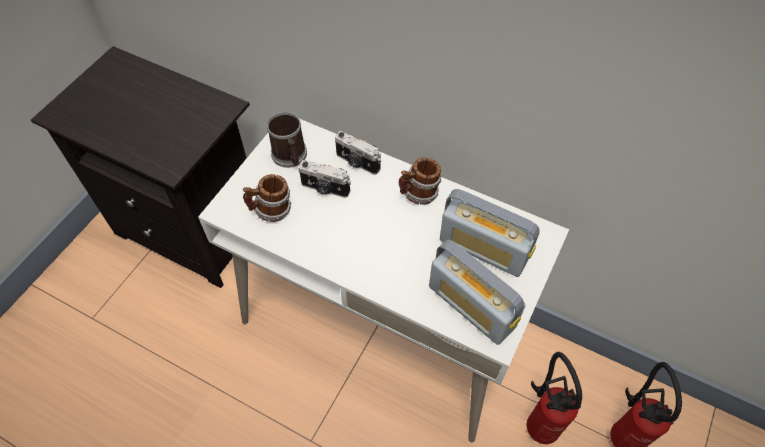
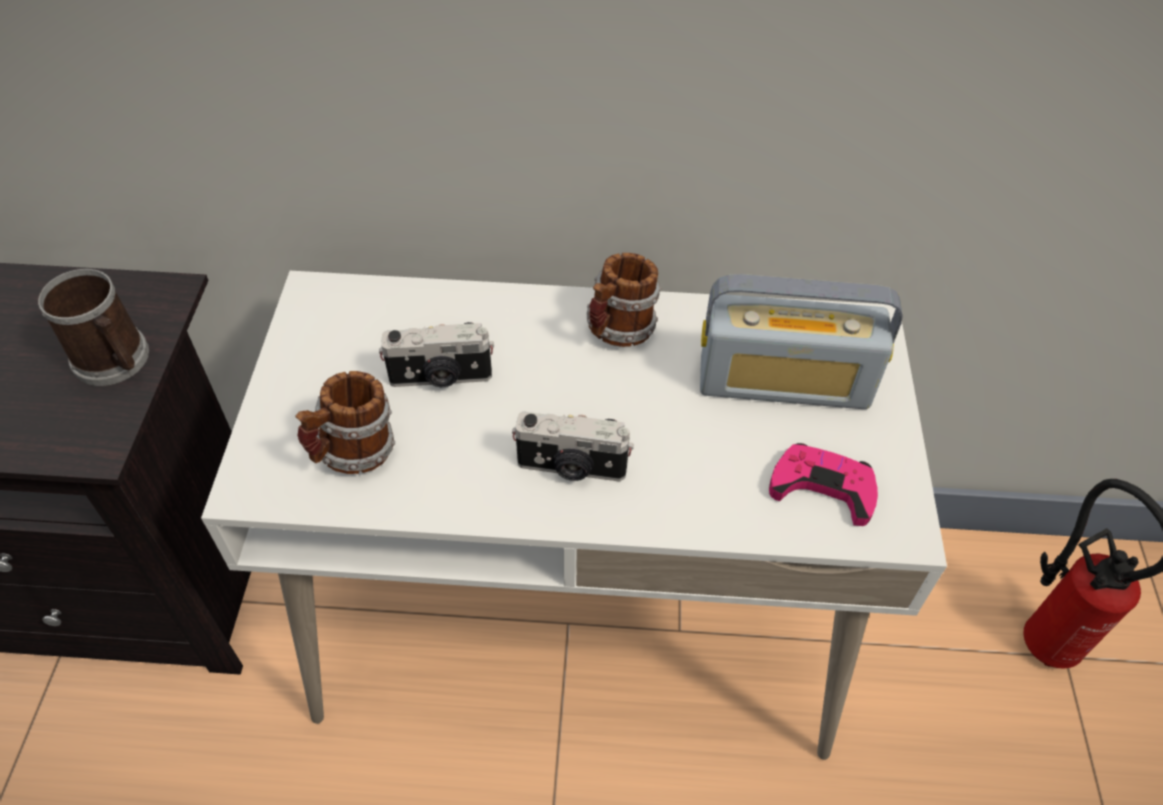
camera: 25 degrees left, 5 degrees down
mug [267,112,307,168] -> mug moved to [38,269,149,386]
camera [335,131,381,175] -> camera moved to [512,412,634,481]
radio [429,239,526,345] -> pink game controller [769,443,878,526]
fire extinguisher [527,352,582,444] -> none

